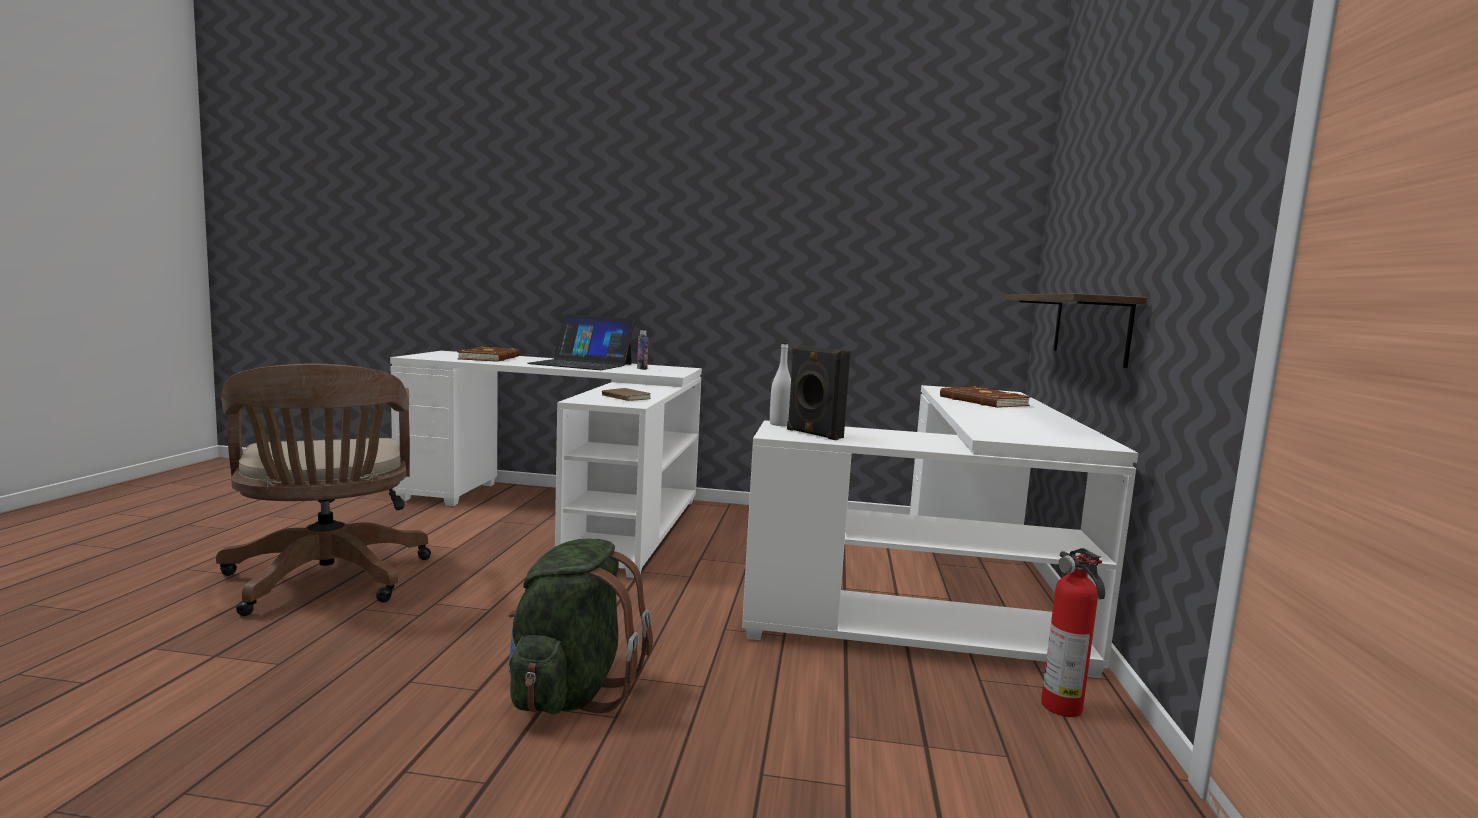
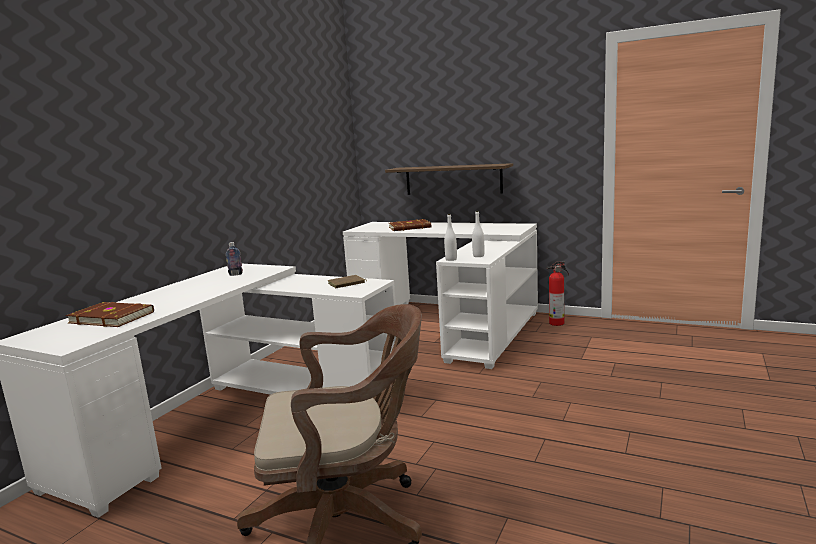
camera: 70 degrees left, 5 degrees up
green backpack [508,538,653,714] -> none
laptop [527,314,635,370] -> none
black speaker [787,345,851,440] -> white bottle [472,211,484,257]

